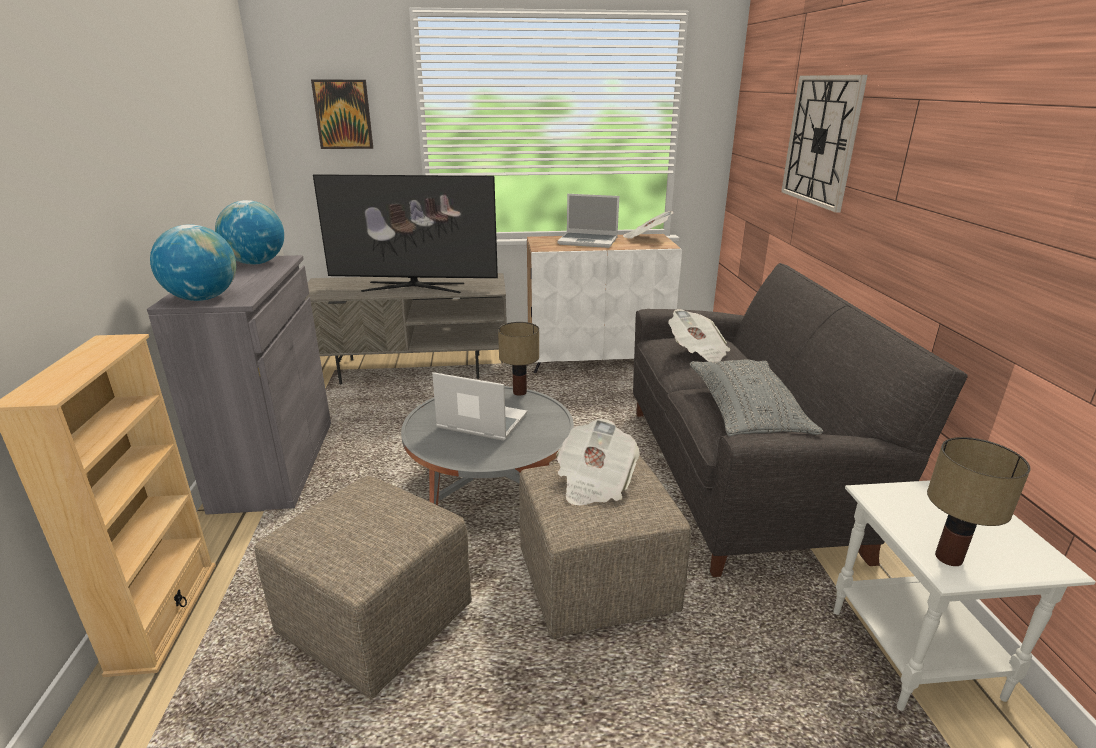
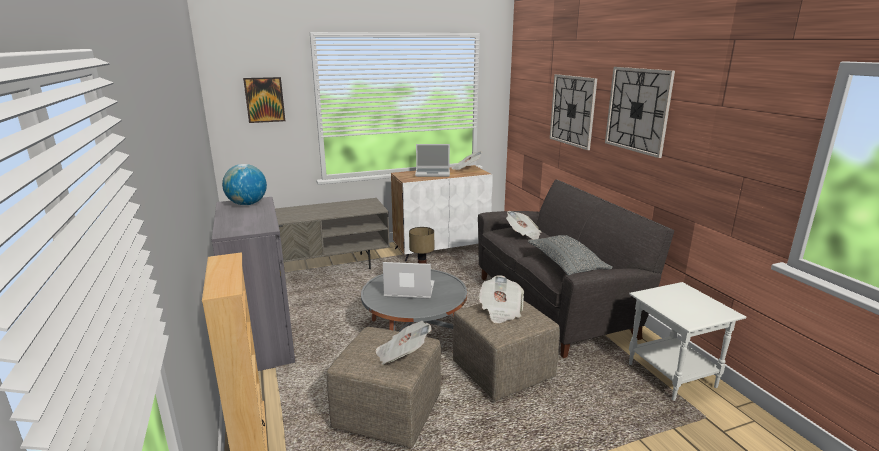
camera: 15 degrees left, 5 degrees down
globe [150,225,236,301] -> none
television [313,174,498,293] -> none
table lamp [927,437,1031,566] -> none
none -> newspaper [375,321,431,365]
none -> wall clock [605,67,675,158]

